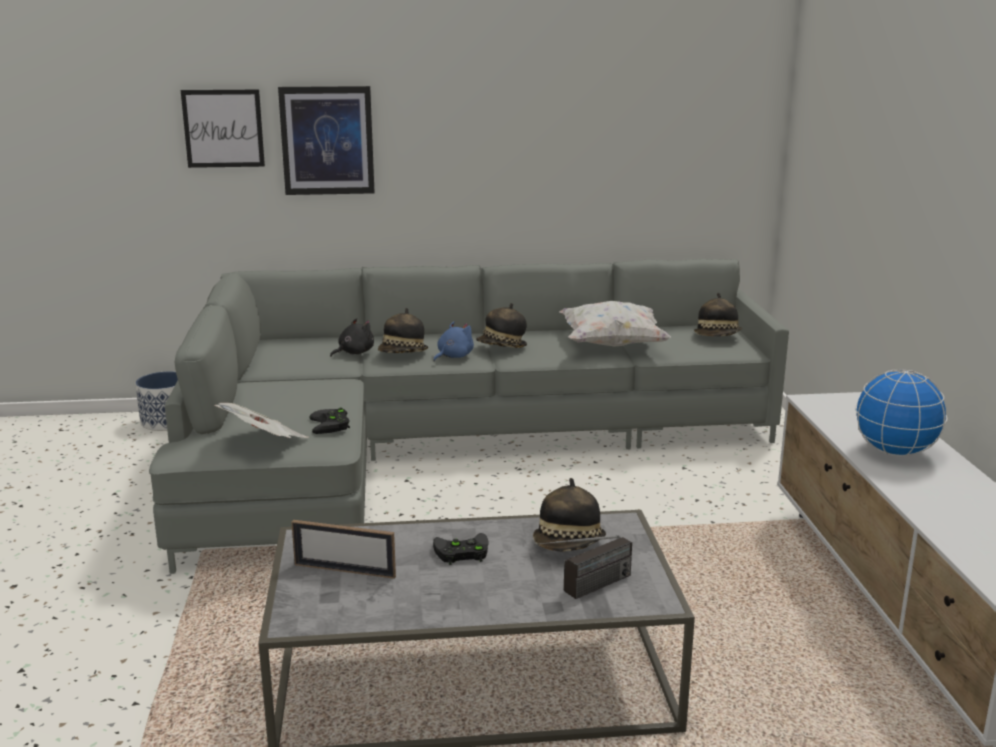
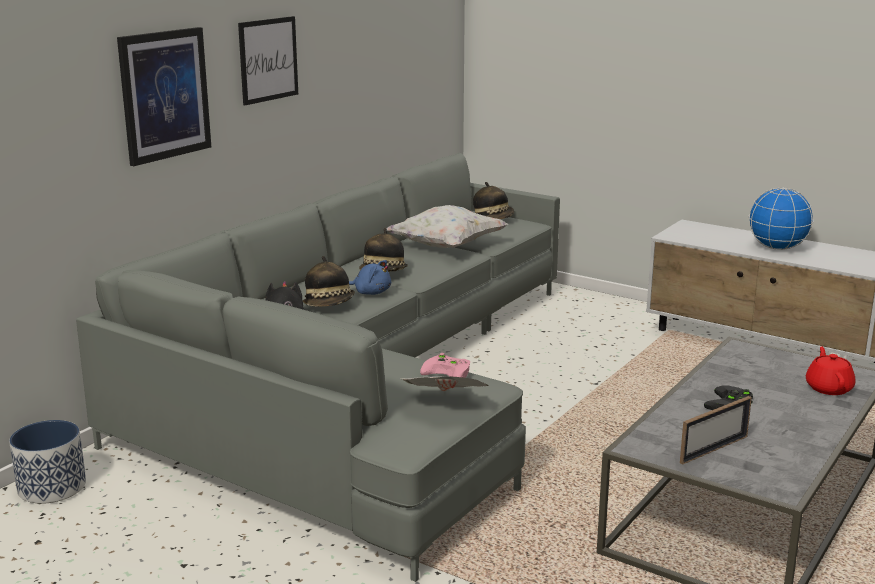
camera: 50 degrees left, 0 degrees up
picture [181,90,265,168] -> picture moved to [238,16,298,105]
black game controller [309,407,350,434] -> pink game controller [420,353,470,378]
blue plush toy [433,321,474,362] -> blue plush toy turned 120 degrees clockwise [349,260,391,295]
hat [533,478,606,552] -> none
radio [533,535,632,599] -> red teapot [806,346,856,395]

